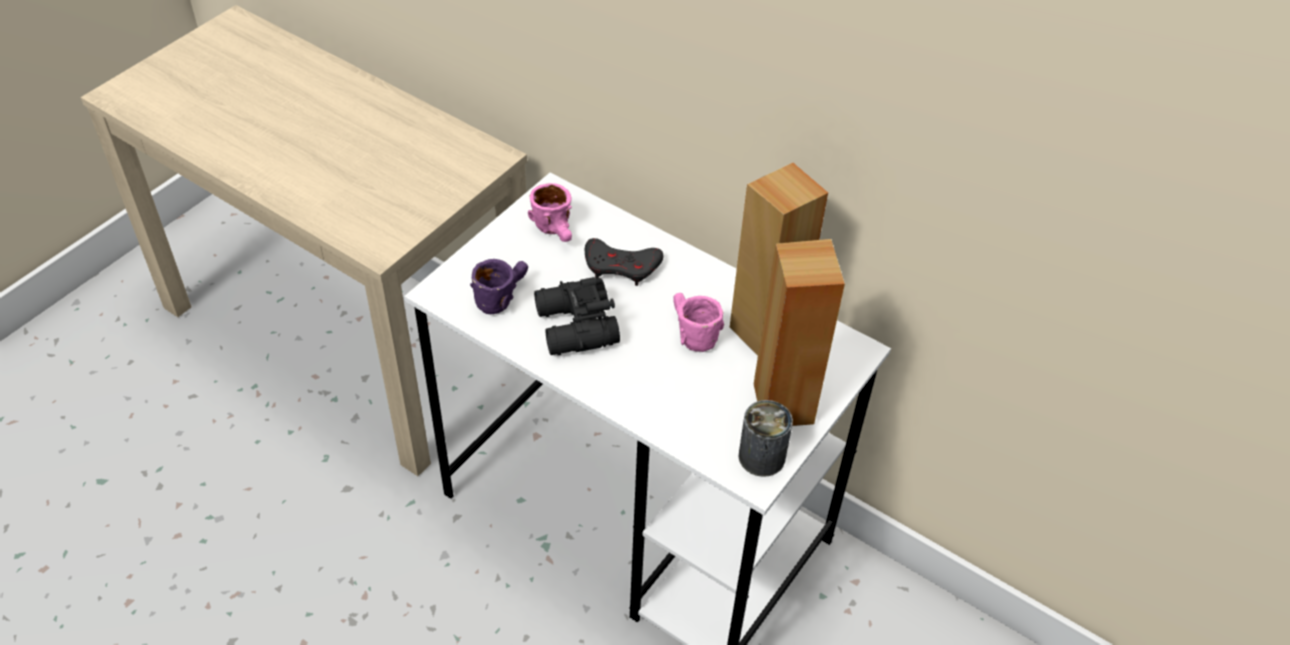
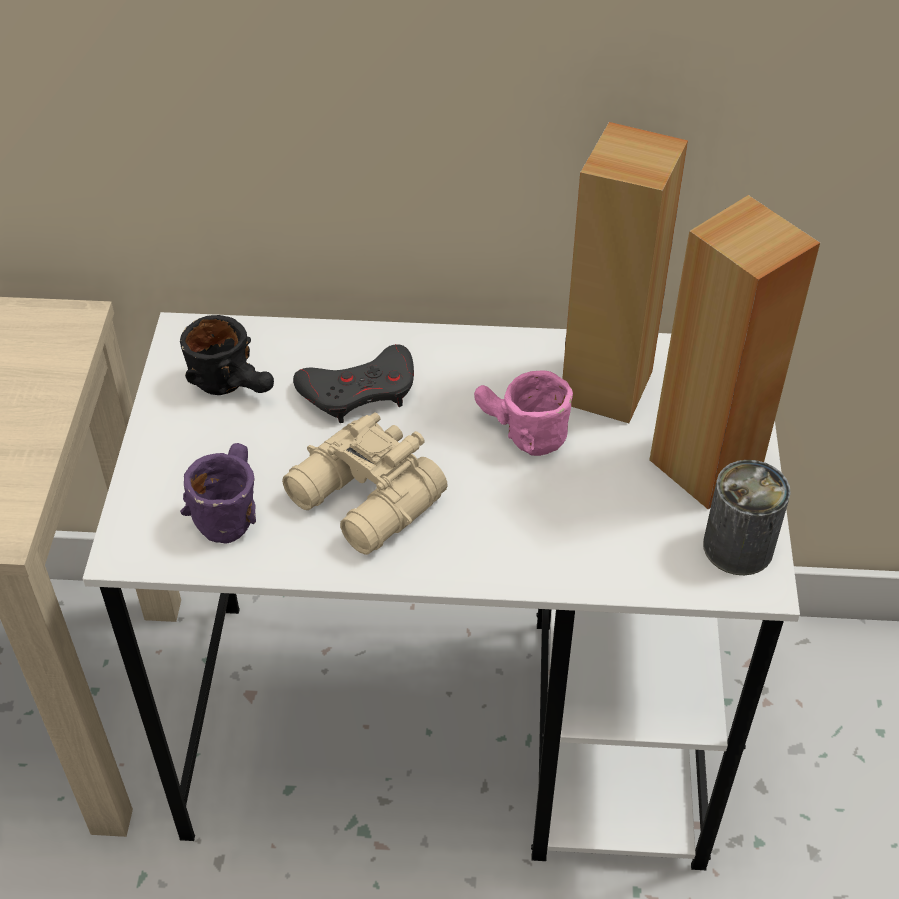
camera: 30 degrees left, 0 degrees up
pink mug [528,183,572,242] -> black mug [180,315,274,395]
black binoculars [534,277,620,355] -> beige binoculars [282,412,448,555]

